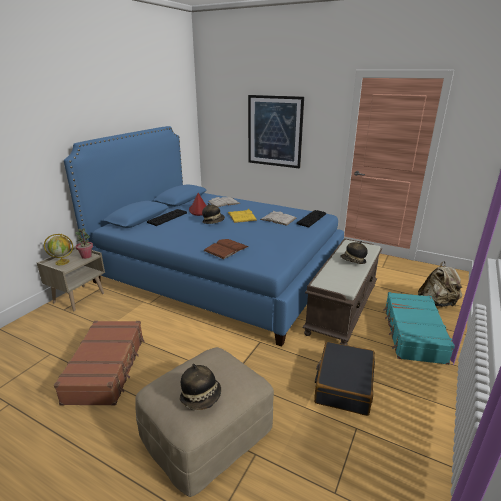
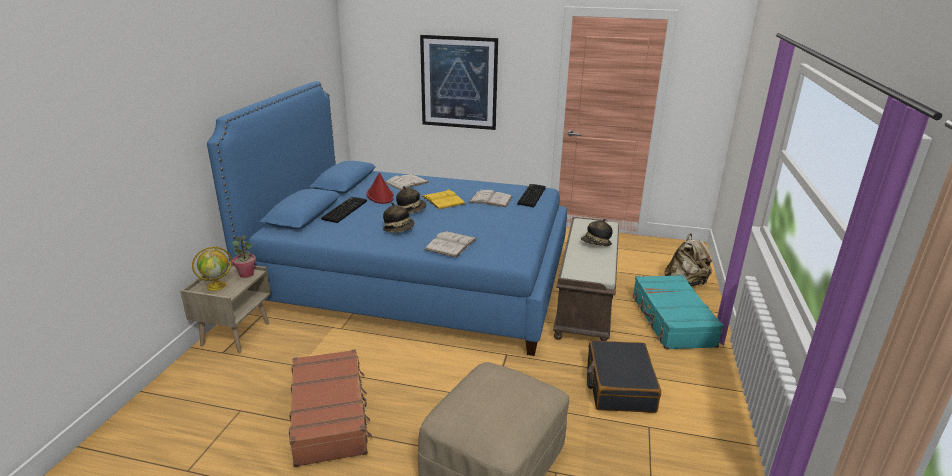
camera: 15 degrees left, 0 degrees up
hat [180,364,221,410] -> hat moved to [383,202,414,233]
brown book [204,239,248,259] -> white book [424,231,477,257]

